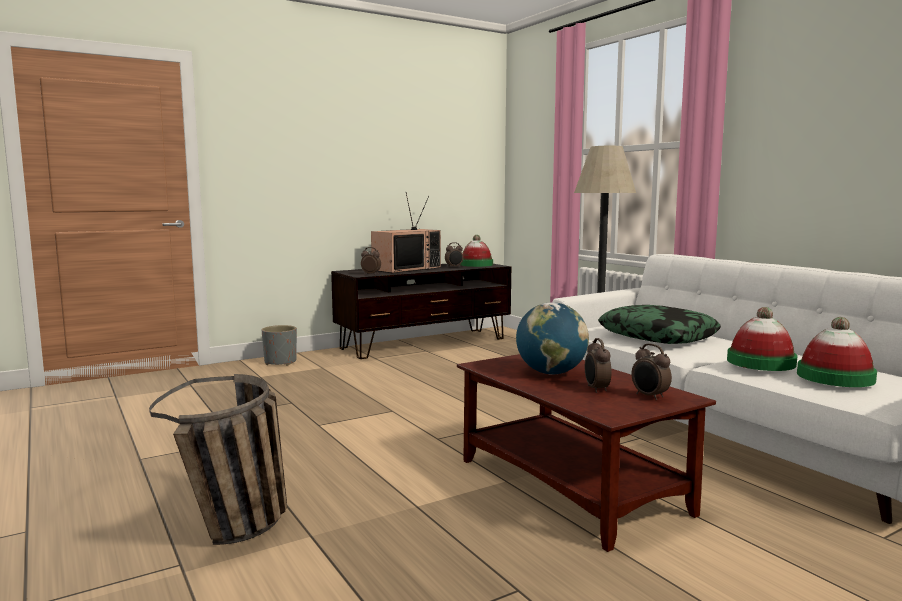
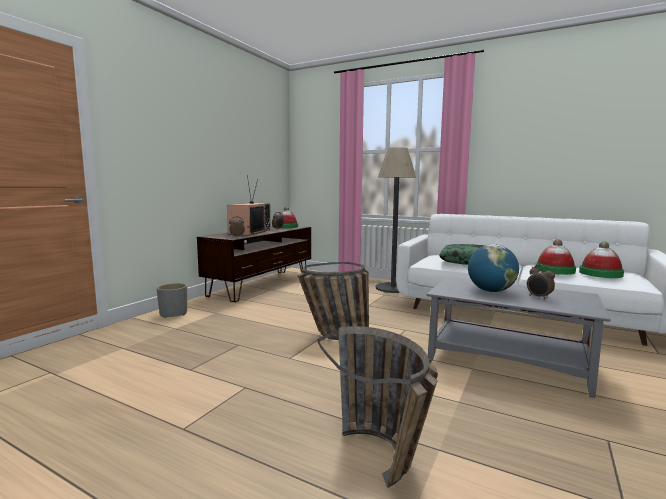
camera: 30 degrees left, 0 degrees up
brown coffee table [457,354,716,552] -> grey coffee table [427,277,611,398]
alarm clock [631,343,672,400] -> none
none -> basket [298,262,369,340]

